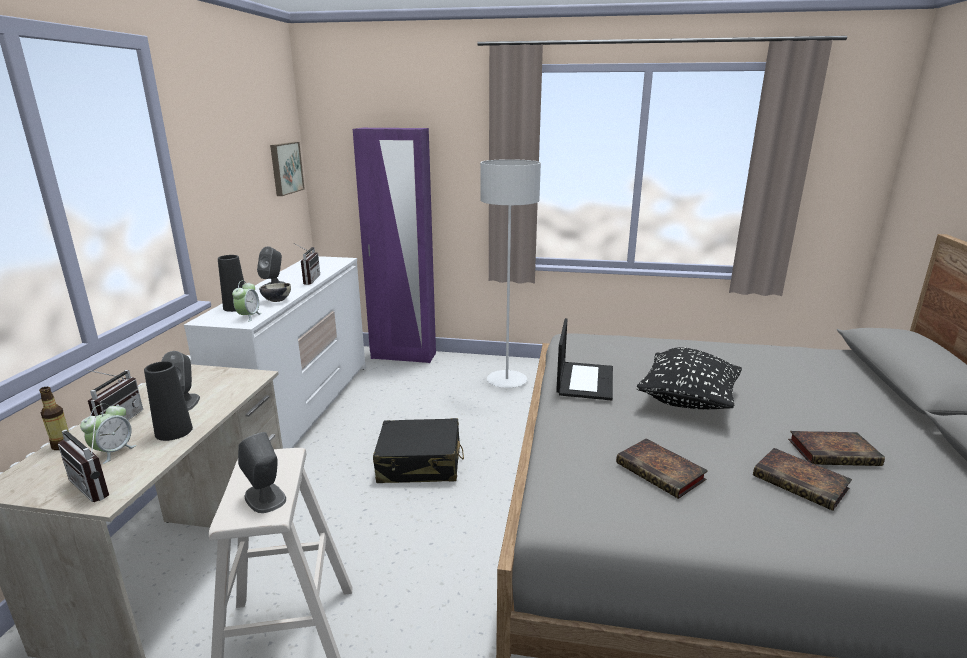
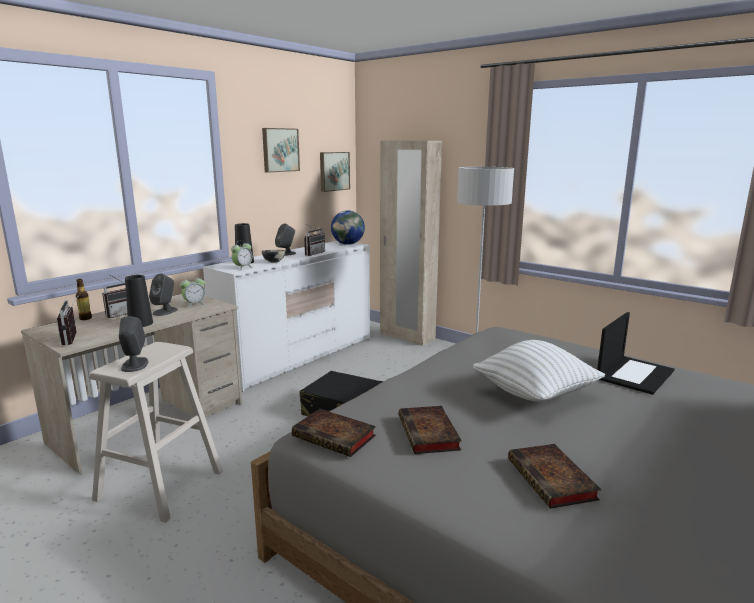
camera: 30 degrees right, 5 degrees down
alarm clock [80,403,137,464] -> alarm clock moved to [180,275,206,308]
purple wardrobe [353,128,436,363] -> beige wardrobe [380,141,442,346]
laptop [556,318,613,401] -> laptop moved to [597,312,675,395]
black pillow [636,347,742,409] -> white pillow [473,340,605,402]
book [788,431,885,466] -> book moved to [292,409,376,457]
none -> picture [262,128,300,173]
none -> globe [331,210,365,245]

